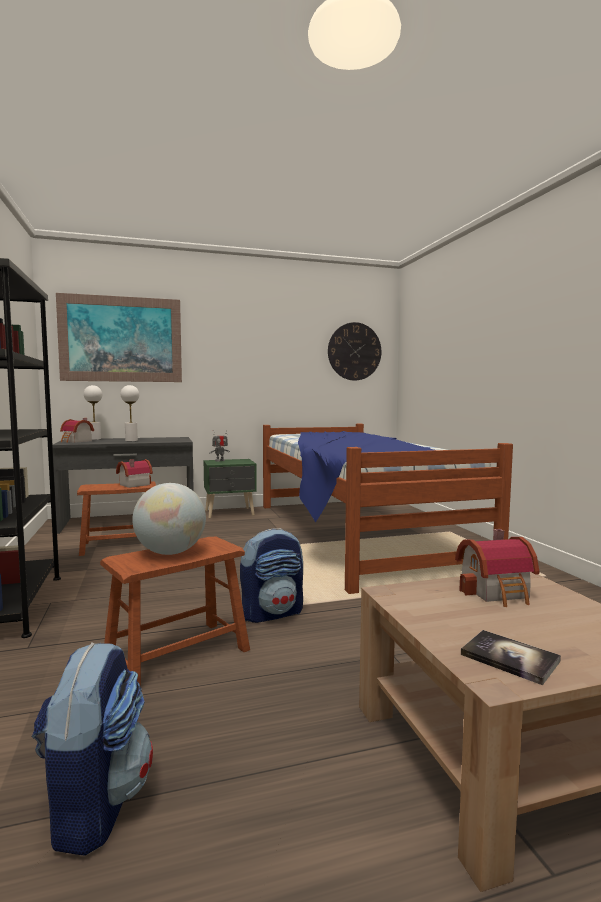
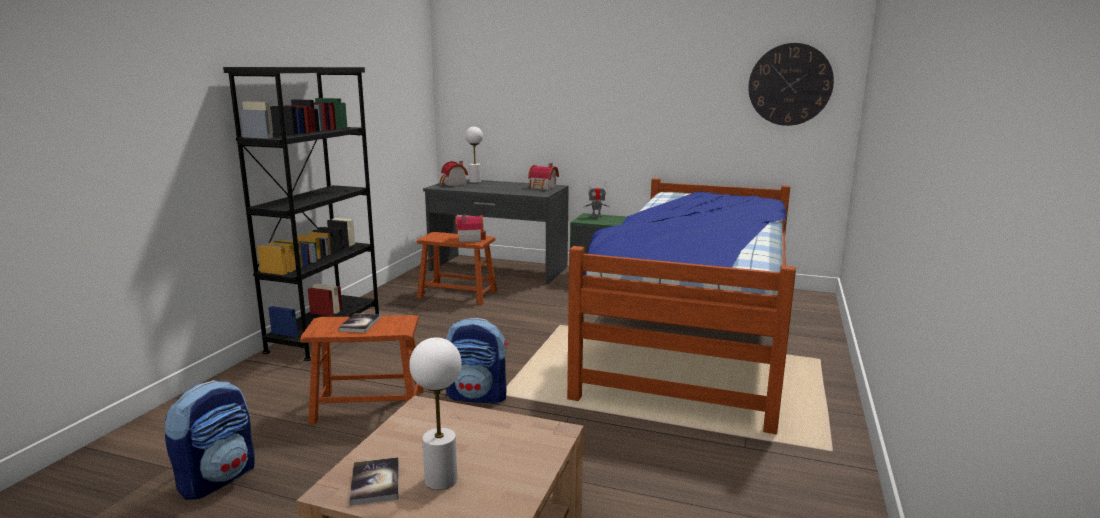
camera: 35 degrees right, 10 degrees up
picture [56,293,182,382] -> none
white table lamp [121,385,139,441] -> white table lamp moved to [409,337,461,490]
globe [132,483,206,555] -> book [338,313,381,333]
toy house [455,529,539,607] -> toy house moved to [528,163,559,190]

